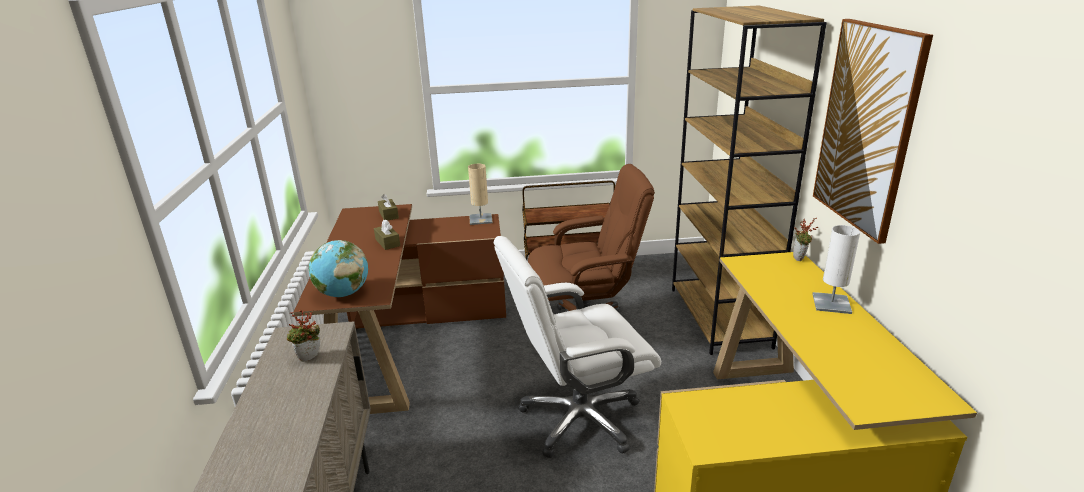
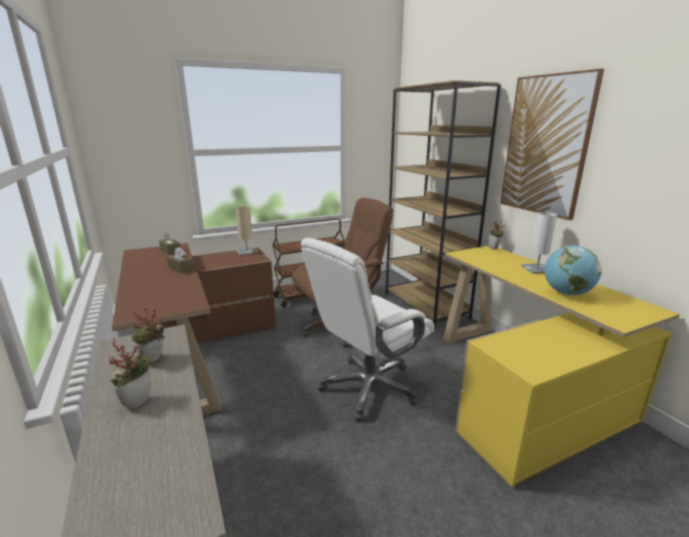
camera: 20 degrees left, 5 degrees down
globe [309,240,368,297] -> globe moved to [544,245,602,295]
none -> potted plant [109,339,151,410]

